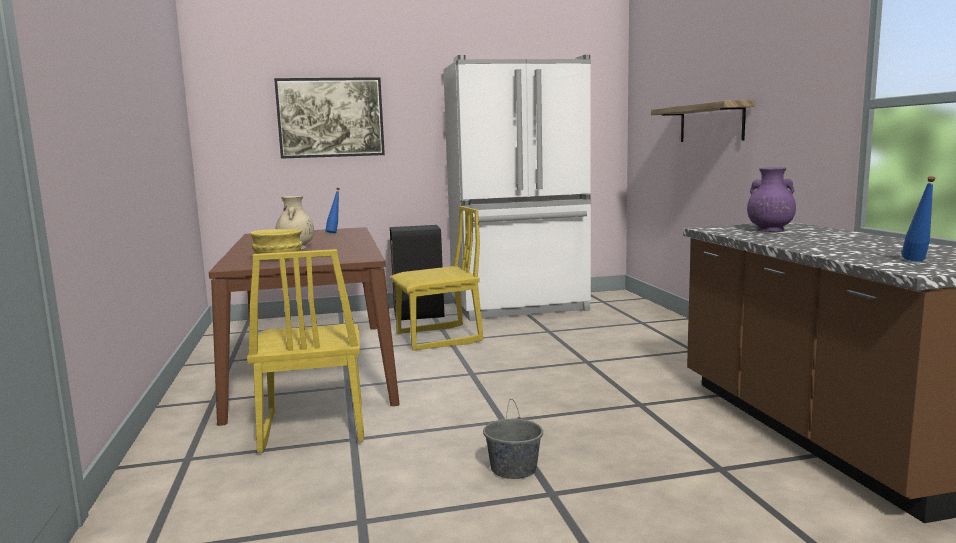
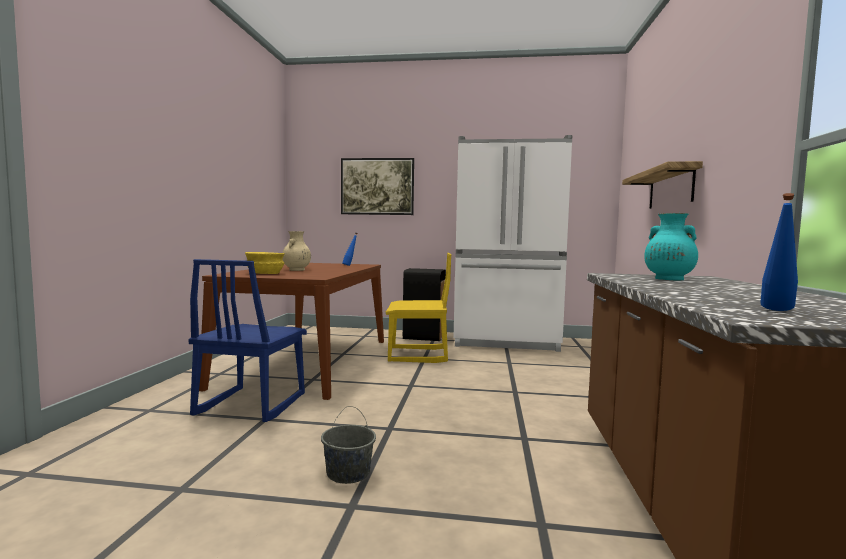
camera: 20 degrees right, 5 degrees down
yellow chair [247,249,364,453] -> blue chair [189,259,307,422]
purple vase [747,167,796,232] -> turquoise vase [644,213,698,280]

